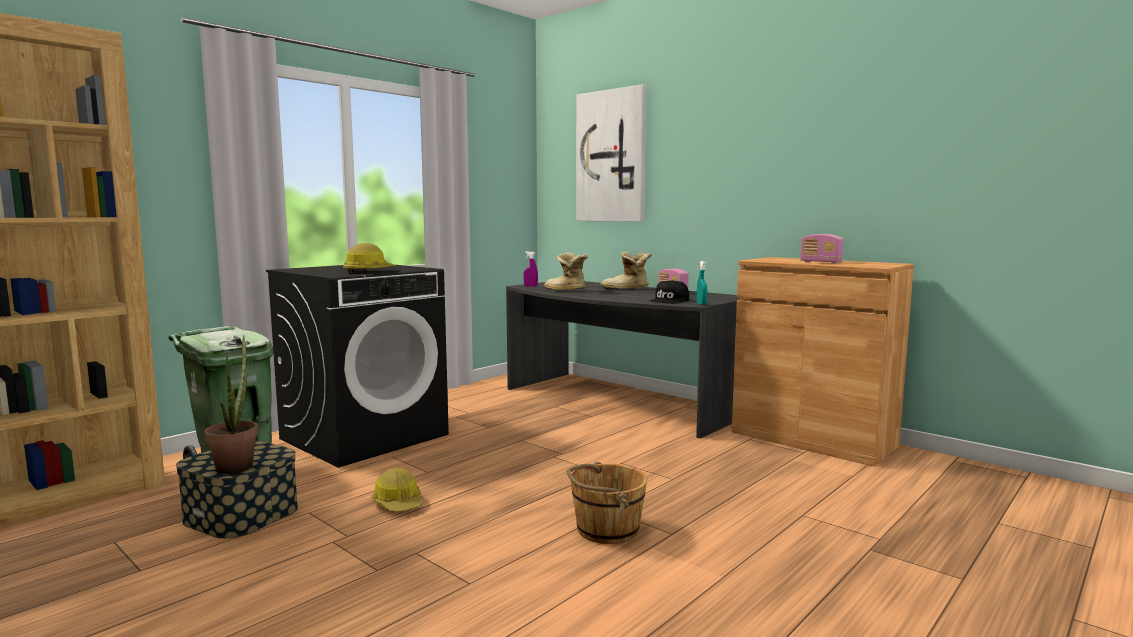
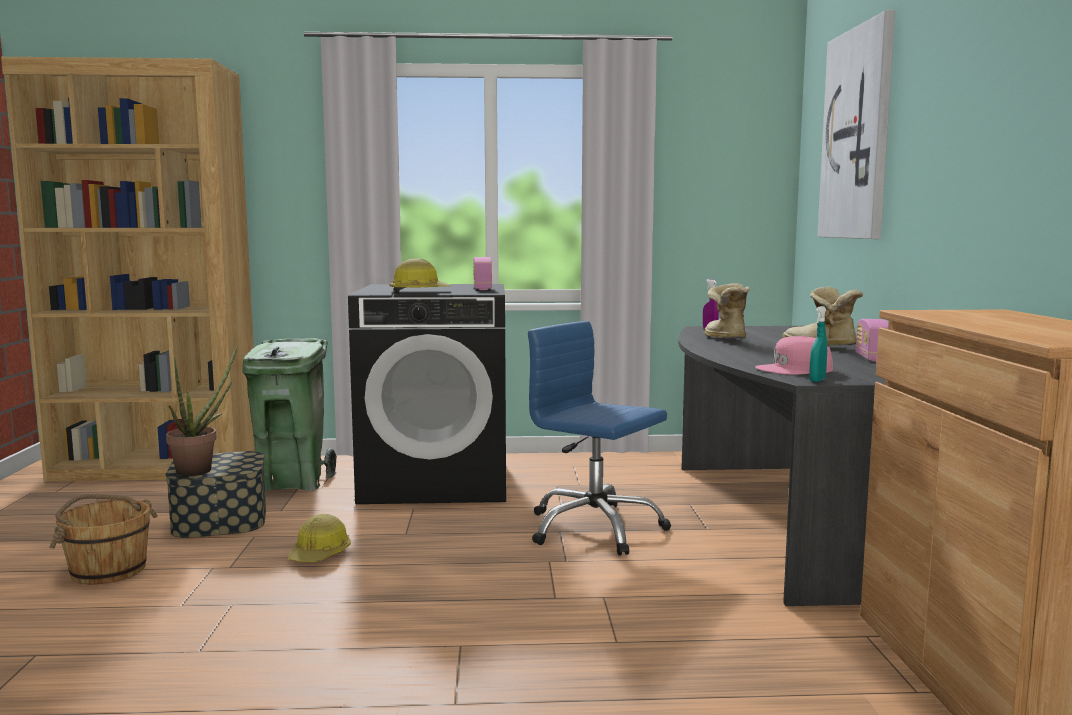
camera: 45 degrees right, 0 degrees up
brown bucket [566,462,647,544] -> brown bucket moved to [49,494,157,584]
black cap [650,280,689,303] -> pink cap [756,336,833,375]
radio [800,234,844,263] -> radio moved to [473,257,492,290]
none -> blue office chair [528,321,671,556]

